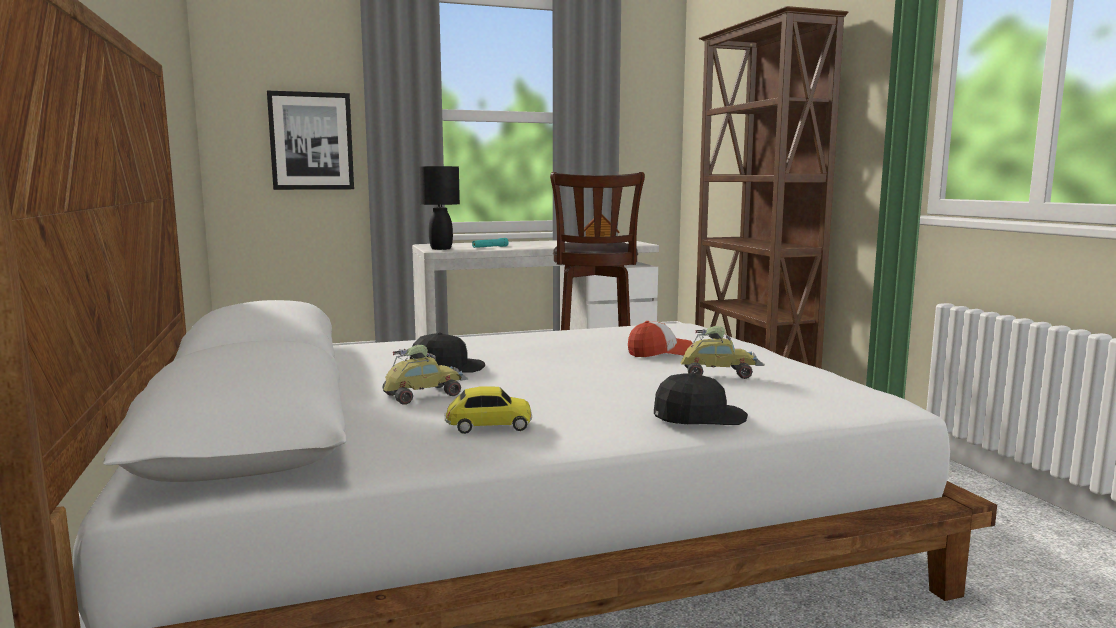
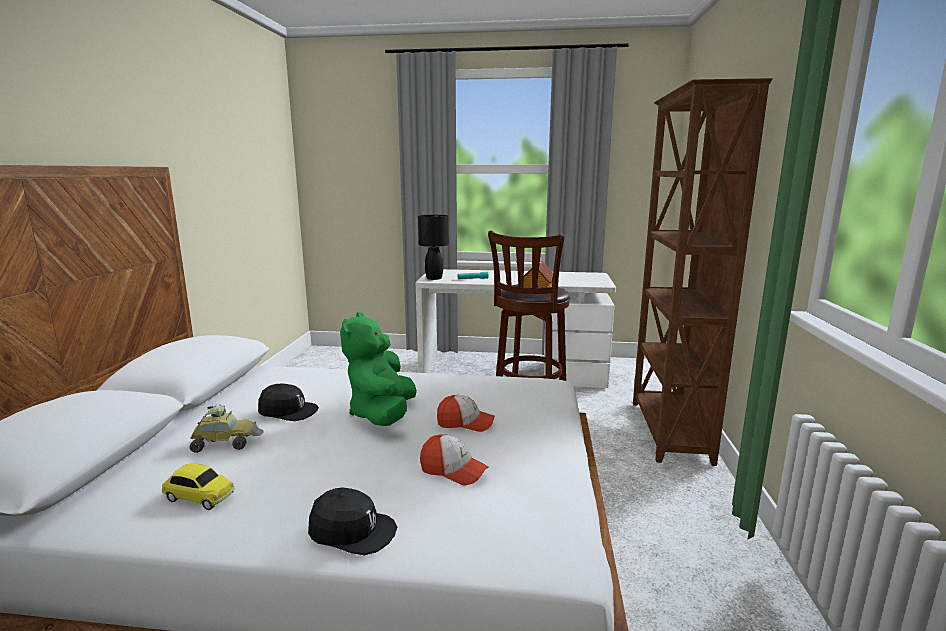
camera: 25 degrees right, 5 degrees up
picture [267,91,354,190] -> none
toy car [680,326,765,379] -> cap [420,434,489,486]
none -> green plush toy [340,312,417,426]

